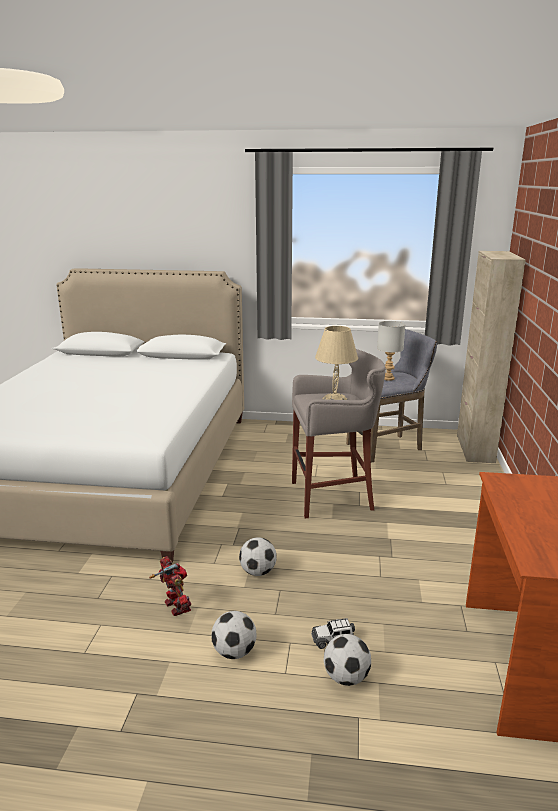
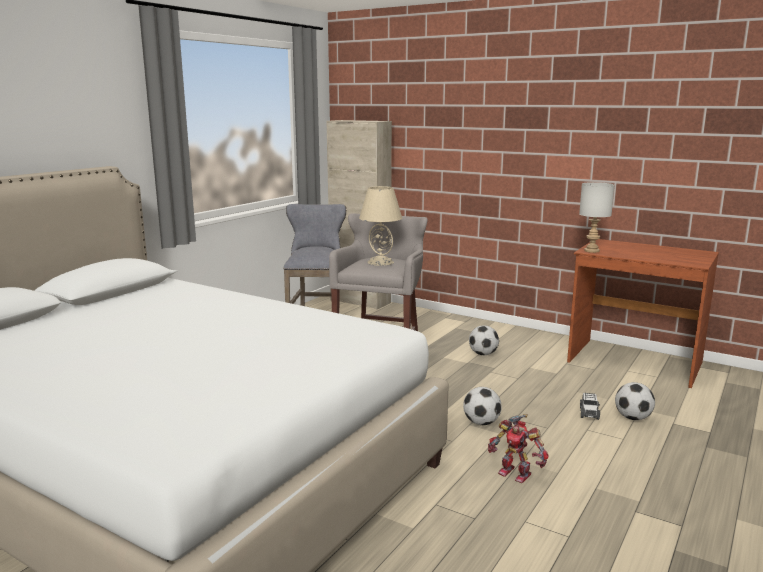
camera: 65 degrees left, 5 degrees down
toy robot [149,556,191,616] -> toy robot turned 135 degrees counterclockwise [488,414,549,483]
football [211,611,257,659] -> football moved to [469,325,499,355]
grey table lamp [377,321,406,381] -> grey table lamp moved to [579,182,614,253]

